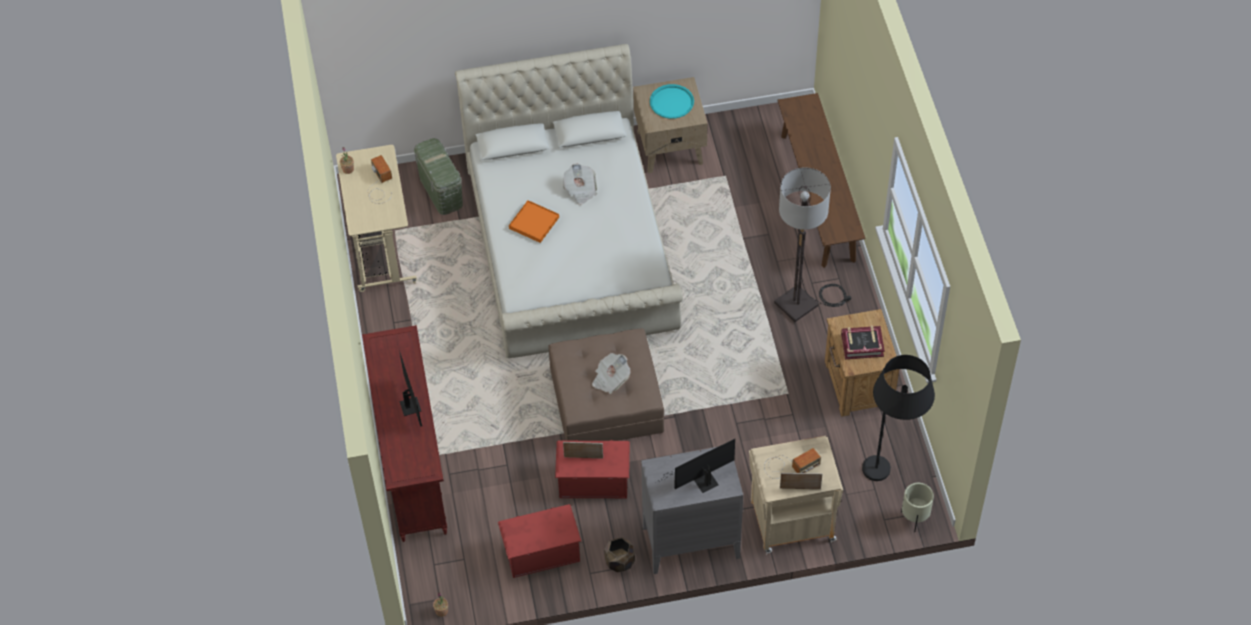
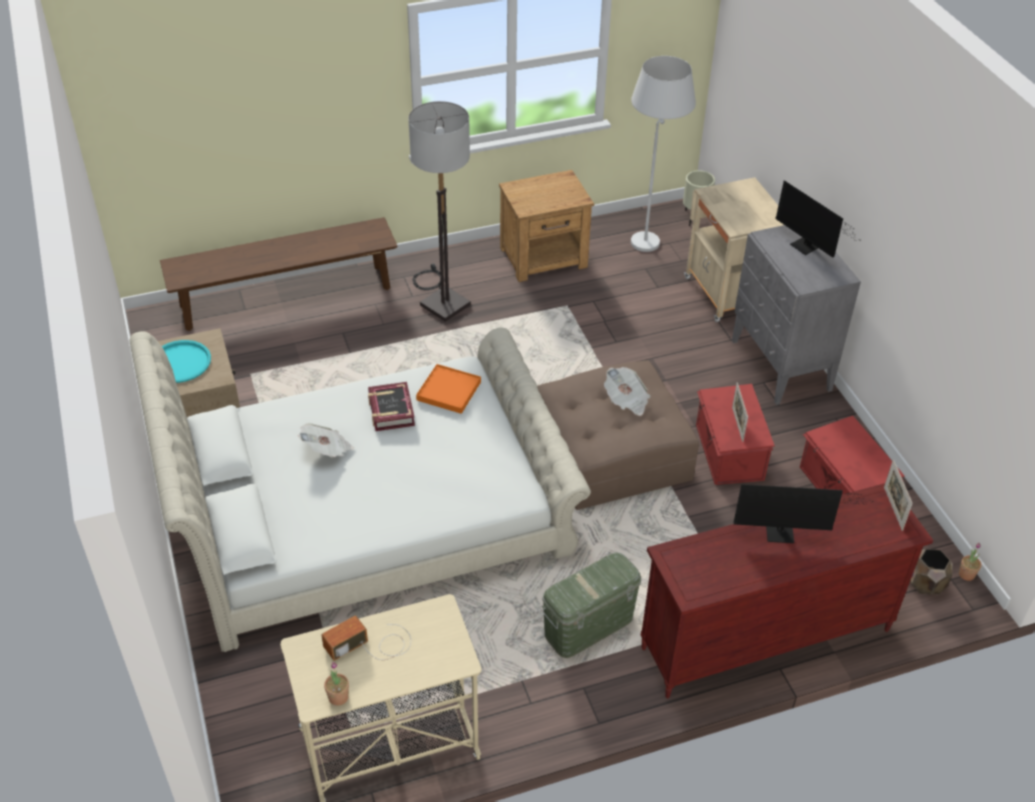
camera: 100 degrees left, 10 degrees down
monitor [397,344,422,427] -> monitor turned 150 degrees counterclockwise [734,484,874,543]
green storage box [414,138,463,215] -> green storage box moved to [542,552,641,658]
orange tray [509,200,559,243] -> orange tray moved to [416,364,481,414]
brown planter [604,537,635,572] -> brown planter moved to [910,549,953,595]
radio [764,448,821,479] -> none
picture frame [780,473,823,489] -> picture frame moved to [884,460,913,531]
book [841,326,885,359] -> book moved to [368,382,415,431]
black floor lamp [862,355,935,481] -> white floor lamp [631,56,696,252]

